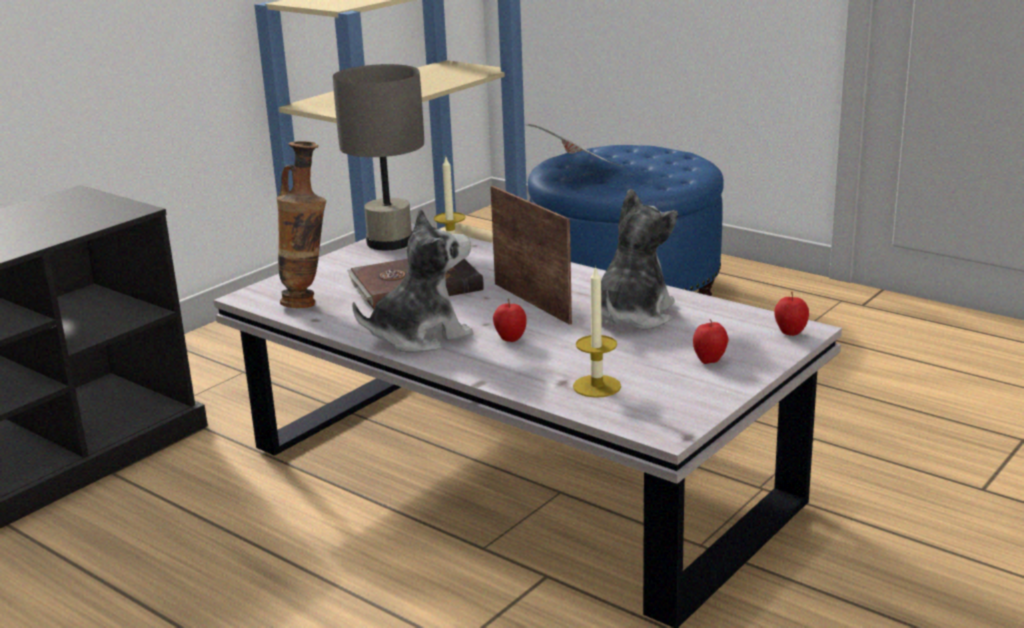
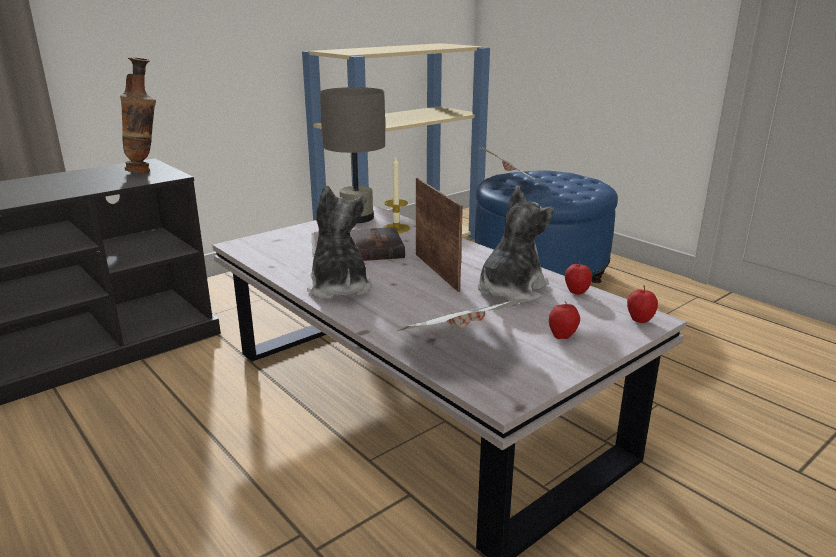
camera: 10 degrees right, 0 degrees up
vase [276,141,326,308] -> vase moved to [120,57,156,173]
plush toy [352,208,473,353] -> plush toy turned 90 degrees counterclockwise [307,186,372,300]
apple [493,298,527,342] -> apple moved to [565,260,592,295]
candle [573,265,621,398] -> newspaper [397,299,528,331]

